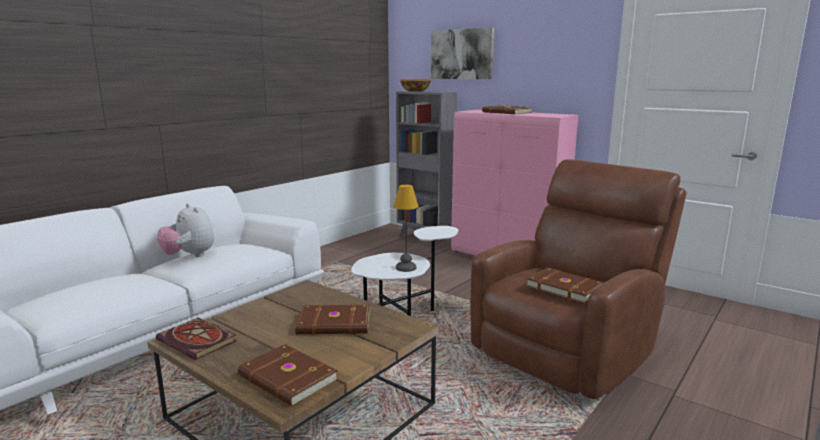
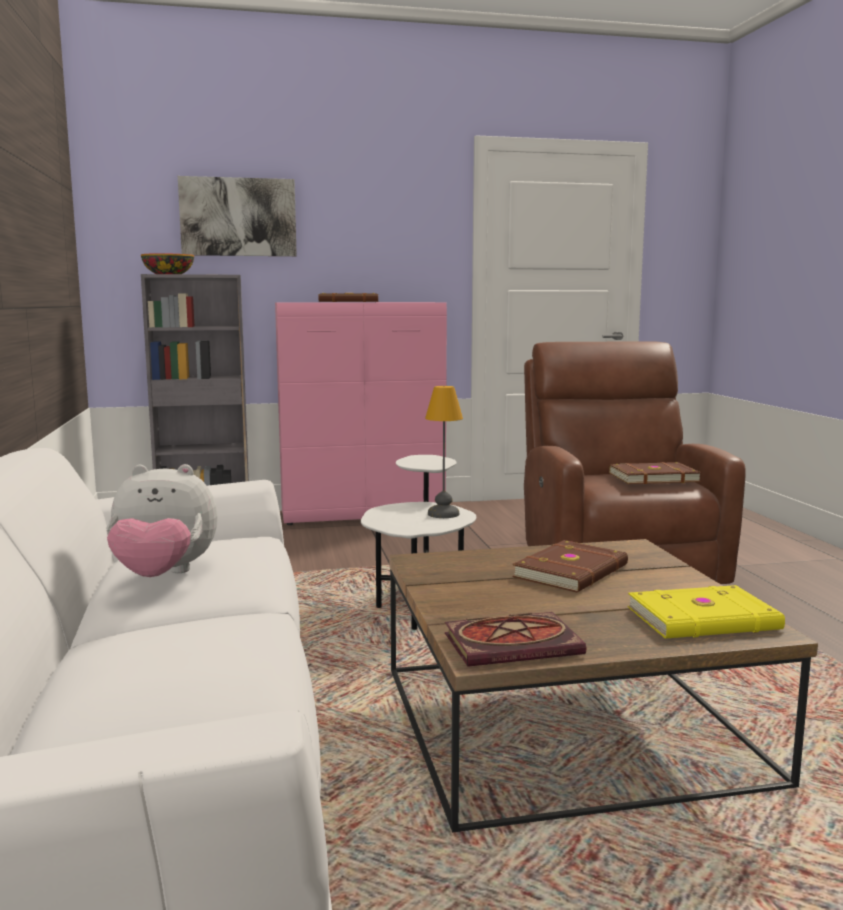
camera: 50 degrees left, 5 degrees down
brown book [238,344,338,407] -> yellow book [628,585,785,639]

